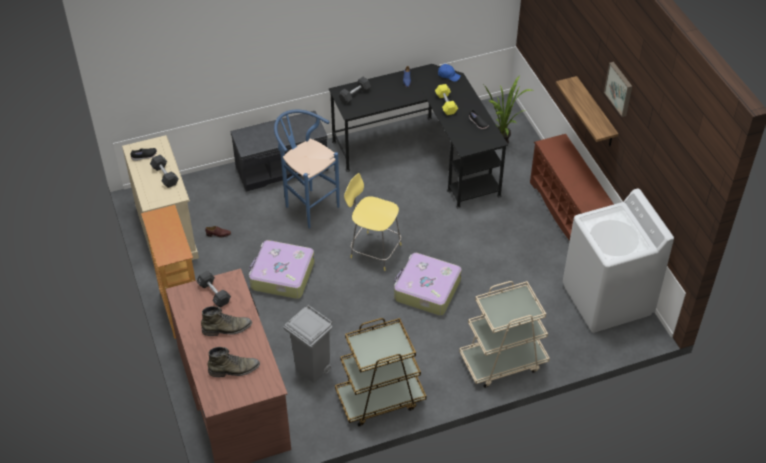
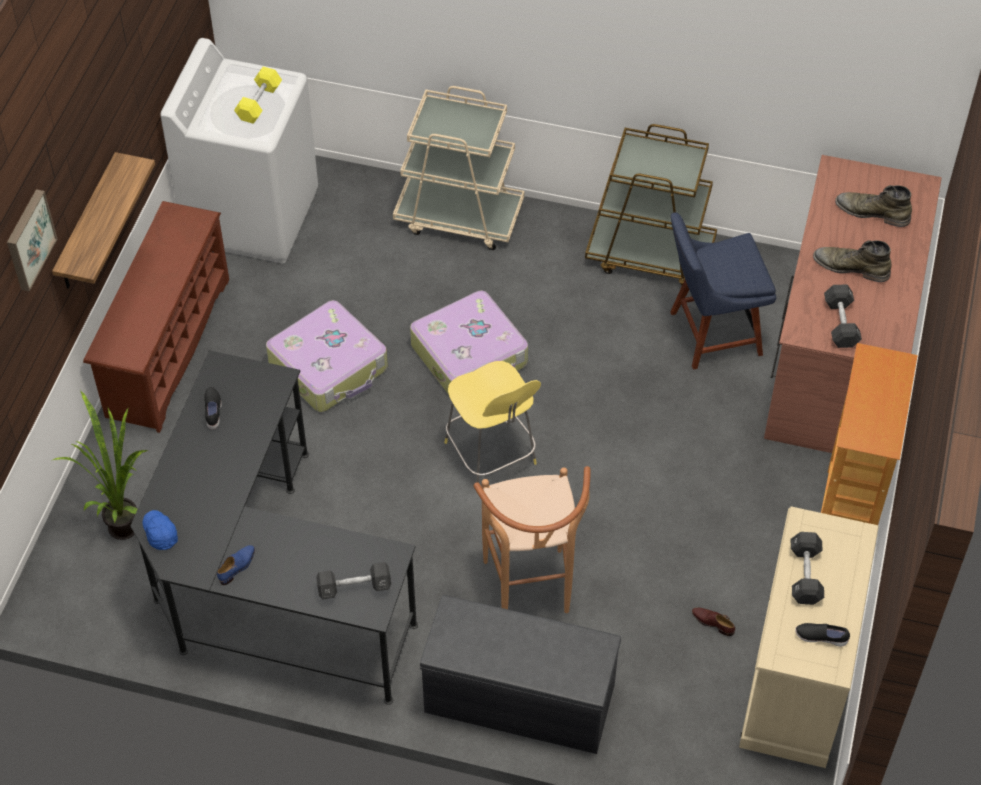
camera: 145 degrees left, 5 degrees up
suitcase [249,240,315,299] -> suitcase moved to [266,300,388,412]
blue stool [274,110,339,229] -> brown stool [473,466,591,613]
grey trash can [283,305,333,383] -> blue chair [670,212,776,370]
yellow dumbbell [435,84,458,115] -> yellow dumbbell moved to [234,67,282,124]
picture [604,62,632,117] -> picture moved to [7,189,57,292]

